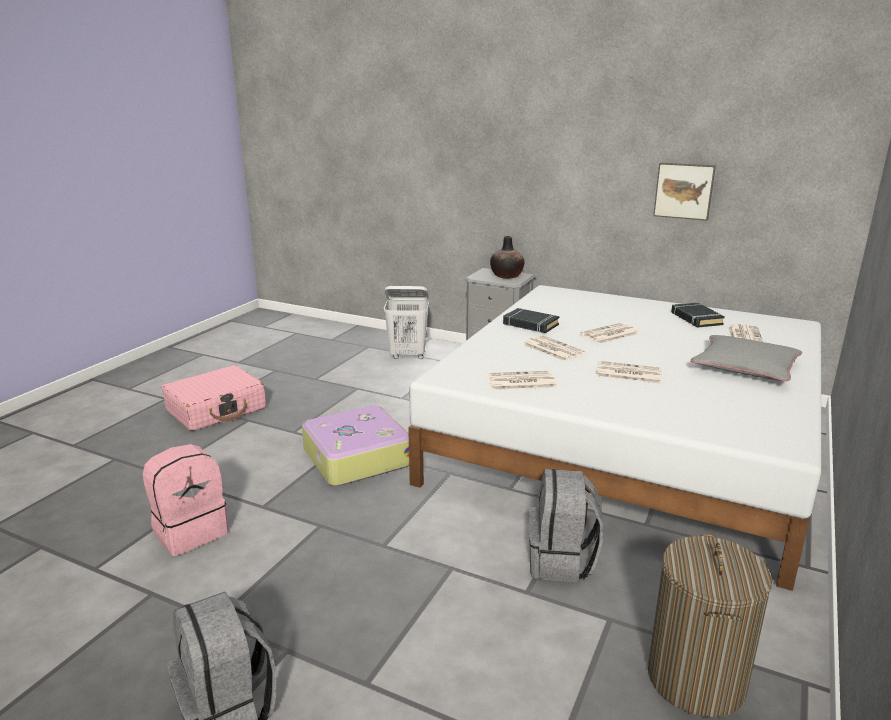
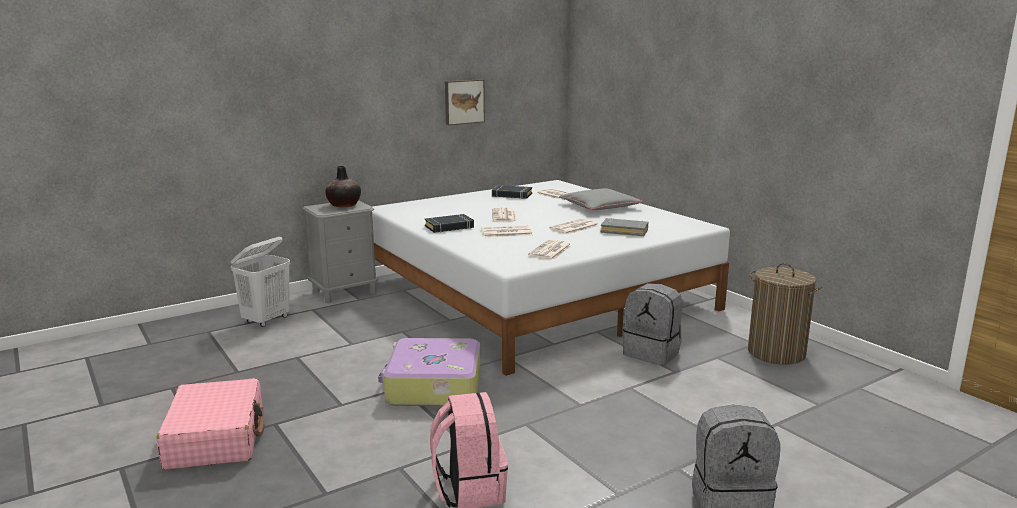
camera: 60 degrees left, 5 degrees down
none -> grey book [600,218,648,236]

